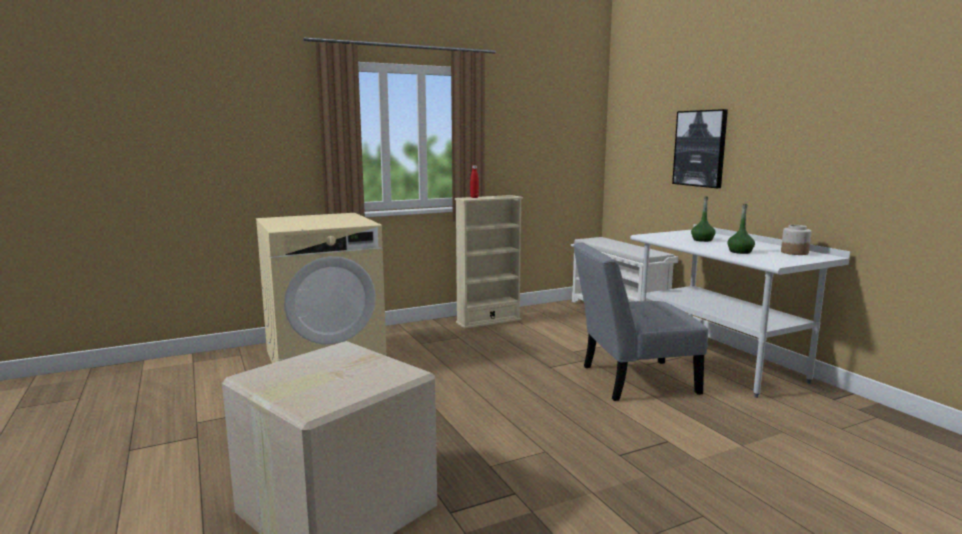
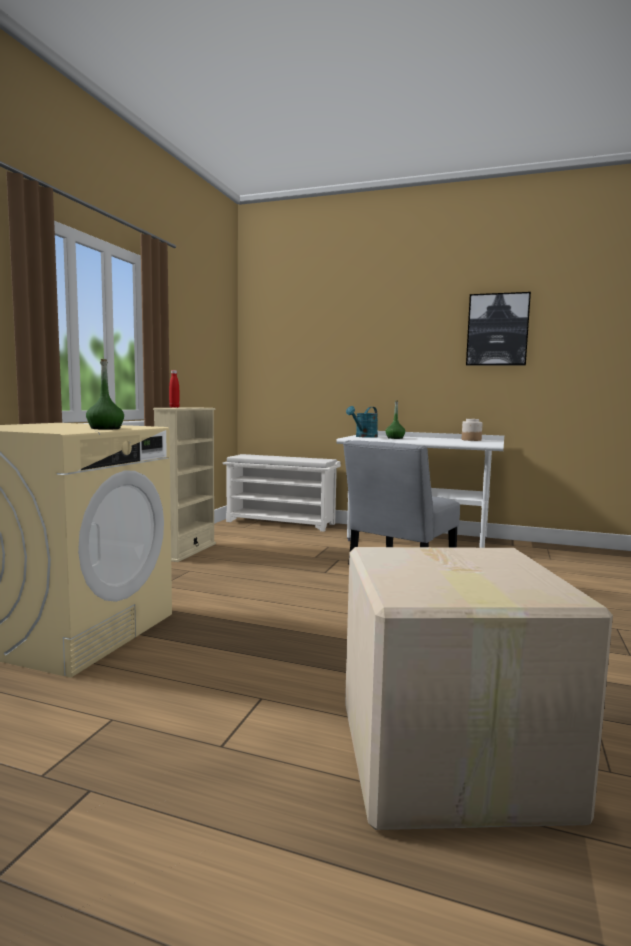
camera: 45 degrees left, 5 degrees down
picture [672,109,728,188] -> picture moved to [466,292,531,366]
green bottle [727,203,755,254] -> green bottle moved to [86,359,124,429]
none -> turquoise watering can [346,406,378,438]

